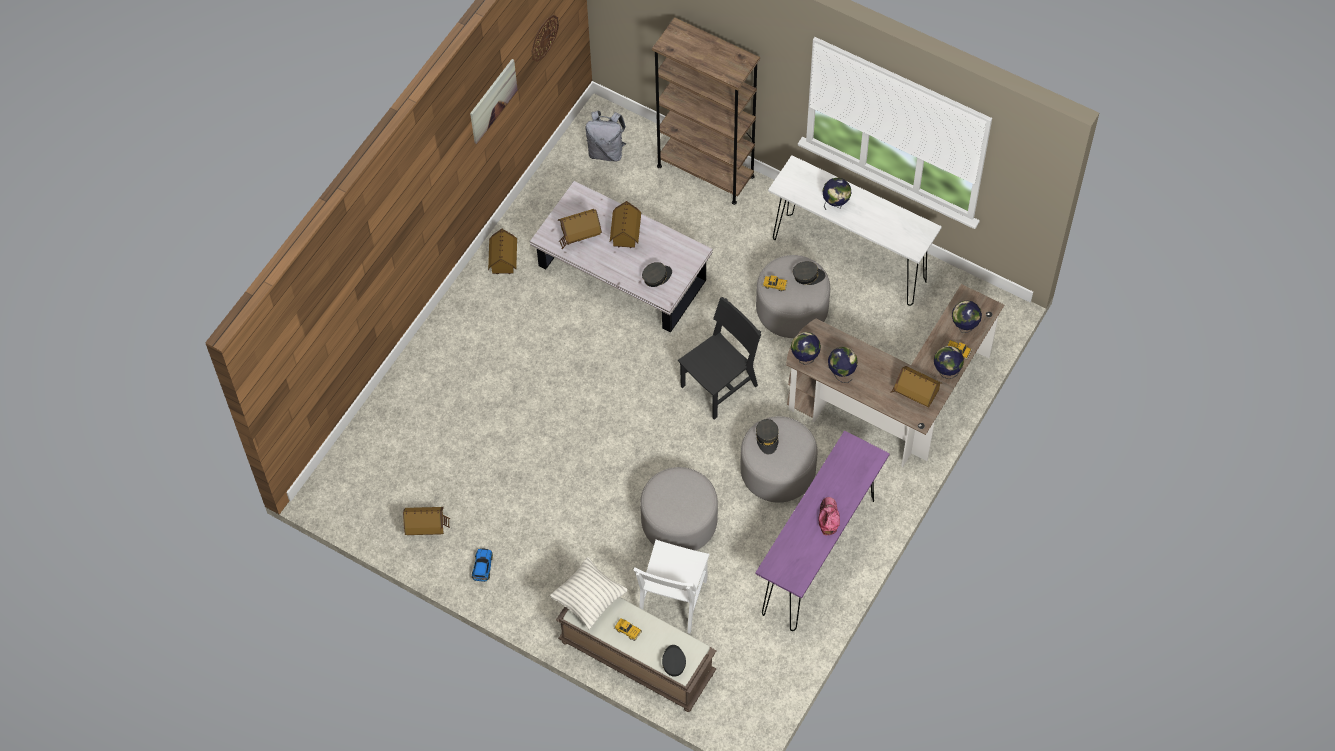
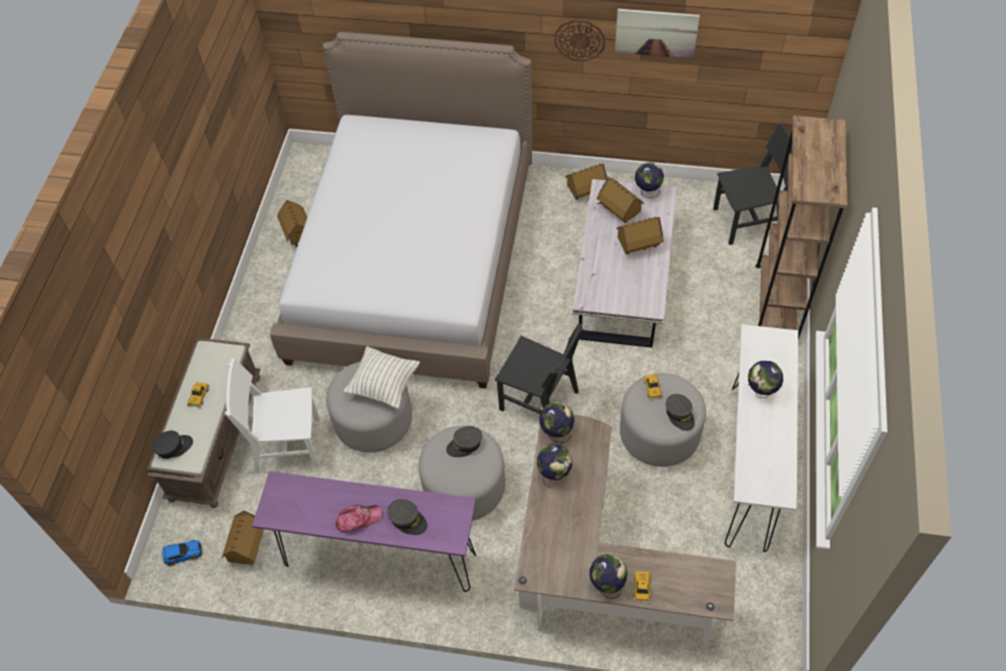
camera: 70 degrees right, 5 degrees down
toy car [472,548,493,582] -> toy car moved to [162,540,202,566]
wall clock [532,15,559,62] -> wall clock moved to [554,20,605,61]
pillow [549,557,628,630] -> pillow moved to [344,346,420,409]
grey backpack [585,111,626,162] -> black chair [713,123,792,245]
grey cap [642,262,672,287] -> grey cap moved to [387,499,427,535]
toy house [891,366,941,408] -> toy house moved to [222,510,264,565]
globe [952,300,982,333] -> globe moved to [635,162,664,198]
none -> bed [270,32,532,389]

